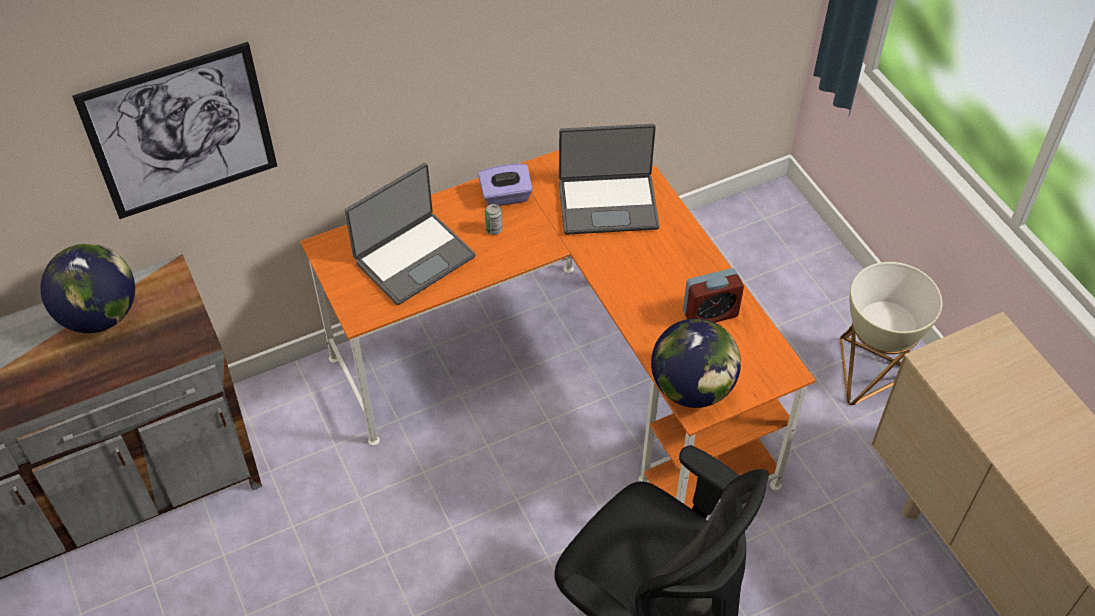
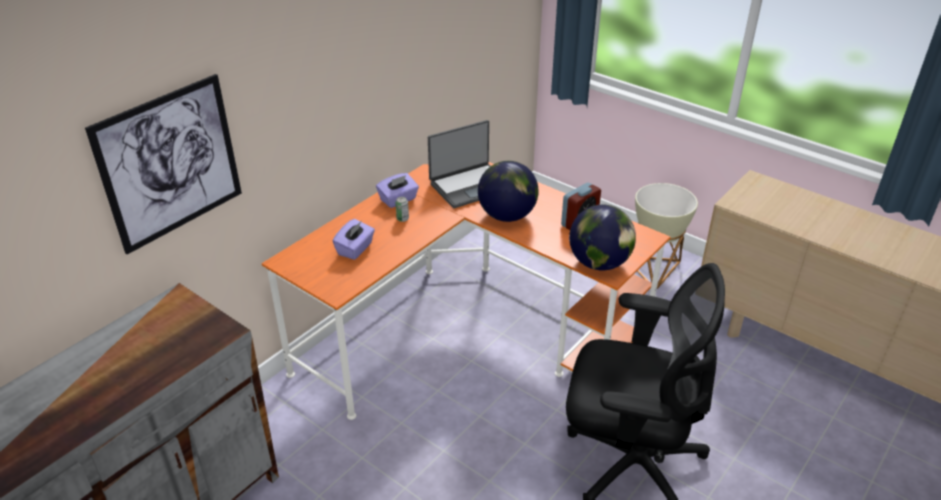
camera: 25 degrees left, 15 degrees down
globe [41,244,135,333] -> globe moved to [478,161,539,222]
laptop [345,163,476,305] -> purple tissue box [333,219,375,260]

